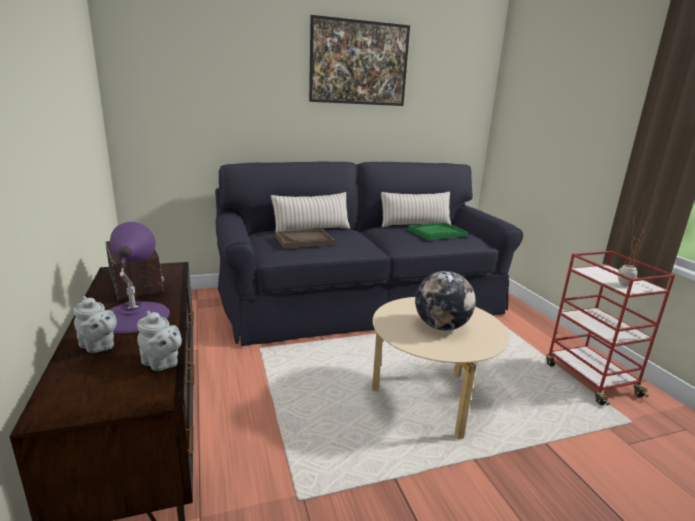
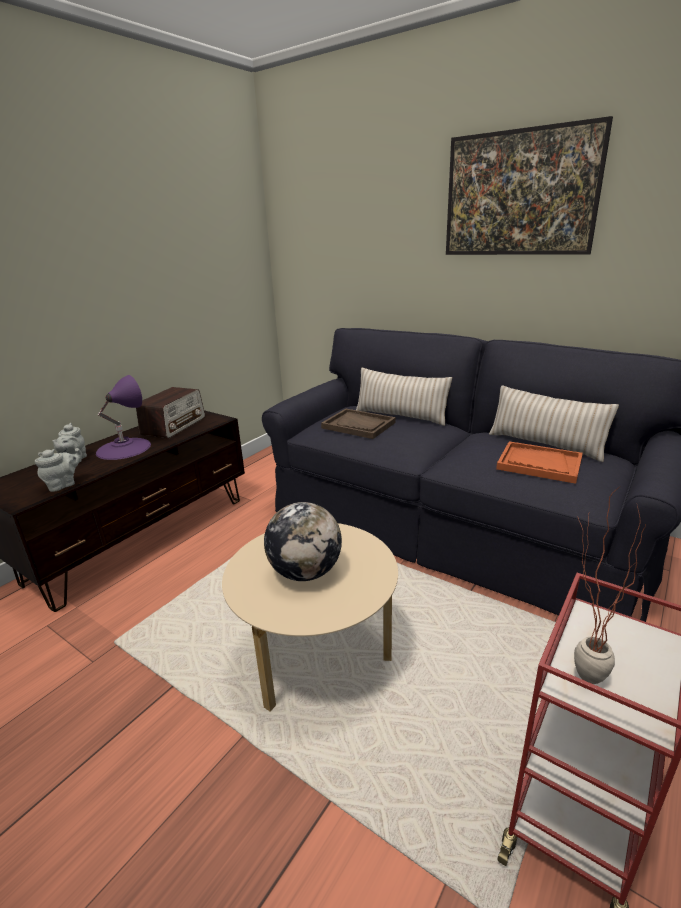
camera: 55 degrees right, 5 degrees up
grey teapot [137,311,182,371] -> grey teapot turned 135 degrees counterclockwise [35,448,82,492]
green tray [408,223,467,240] -> orange tray [496,441,583,484]

